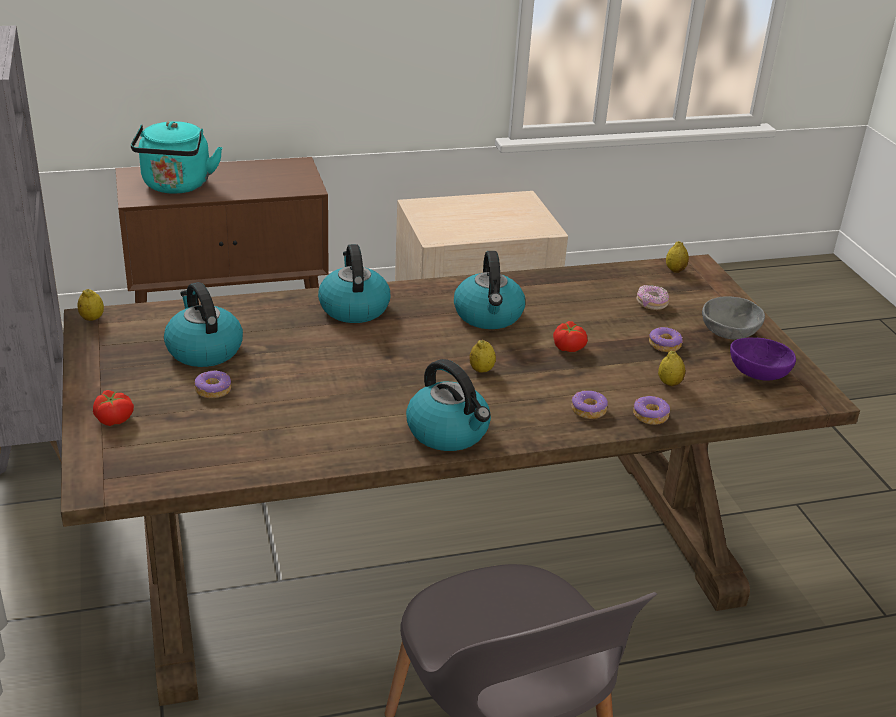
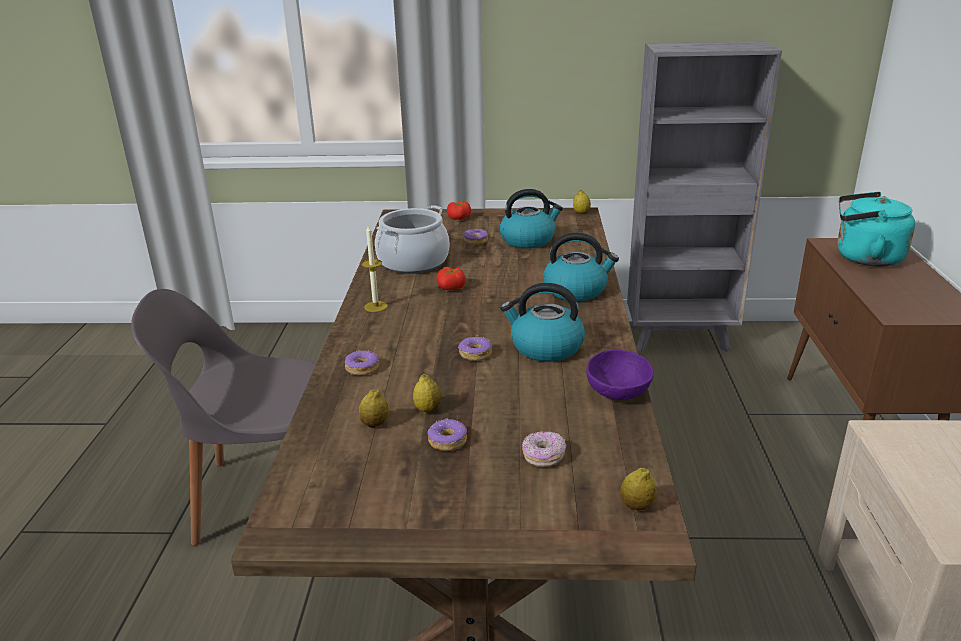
camera: 110 degrees right, 5 degrees down
kettle [406,359,491,451] -> candle [362,226,388,312]
lemon [470,340,496,373] -> lemon moved to [413,374,441,413]
tomato [553,321,588,352] -> tomato moved to [437,267,466,290]
donut [633,396,670,425] -> donut moved to [458,336,492,361]
grey bowl [702,296,765,340] -> none
purple bowl [730,338,796,381] -> purple bowl moved to [586,350,654,400]
none -> cooking pot [375,205,449,274]

